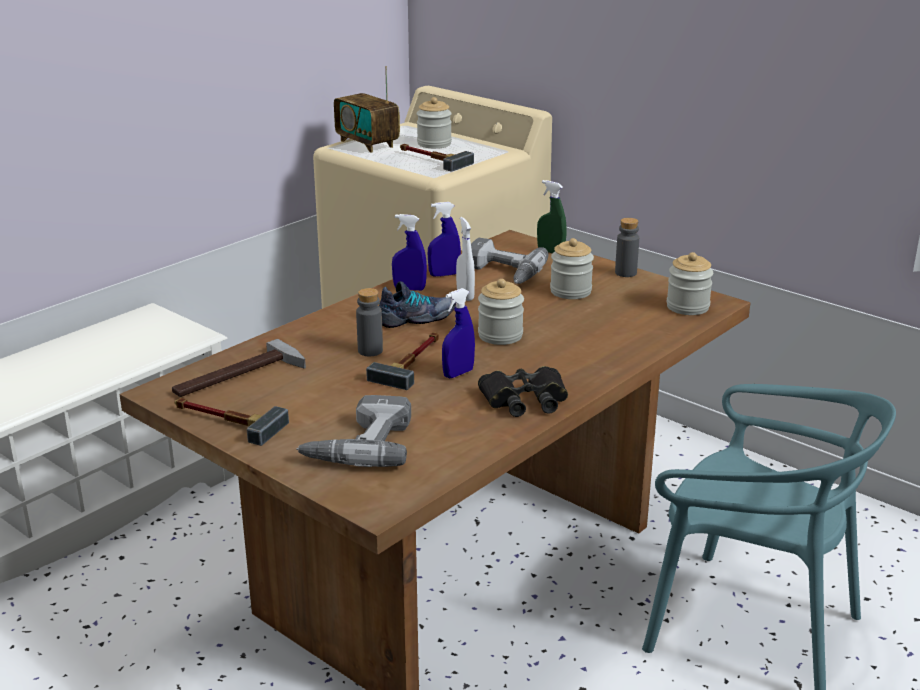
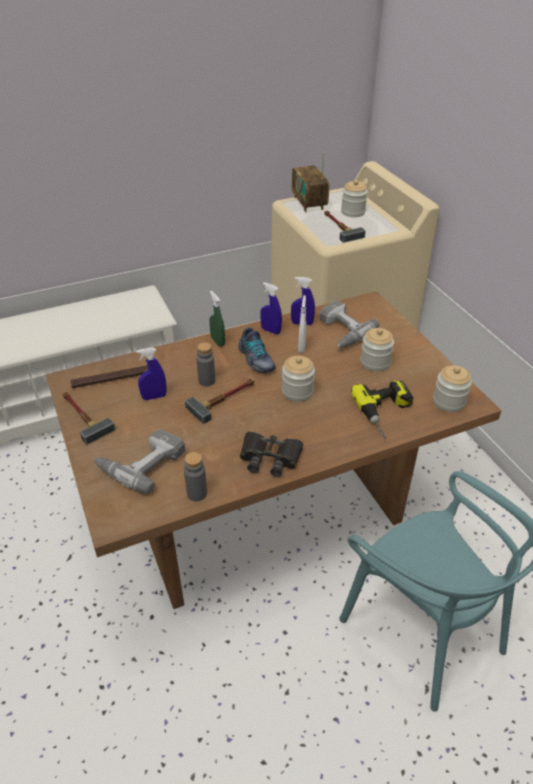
camera: 25 degrees right, 15 degrees up
shoe [379,281,456,328] -> shoe turned 60 degrees clockwise [238,327,276,373]
blue spray bottle [442,288,475,378] -> blue spray bottle moved to [136,348,166,400]
green spray bottle [537,180,566,253] -> green spray bottle moved to [209,291,225,347]
grey bottle [615,218,639,277] -> grey bottle moved to [184,452,207,501]
none -> power drill [351,380,413,439]

